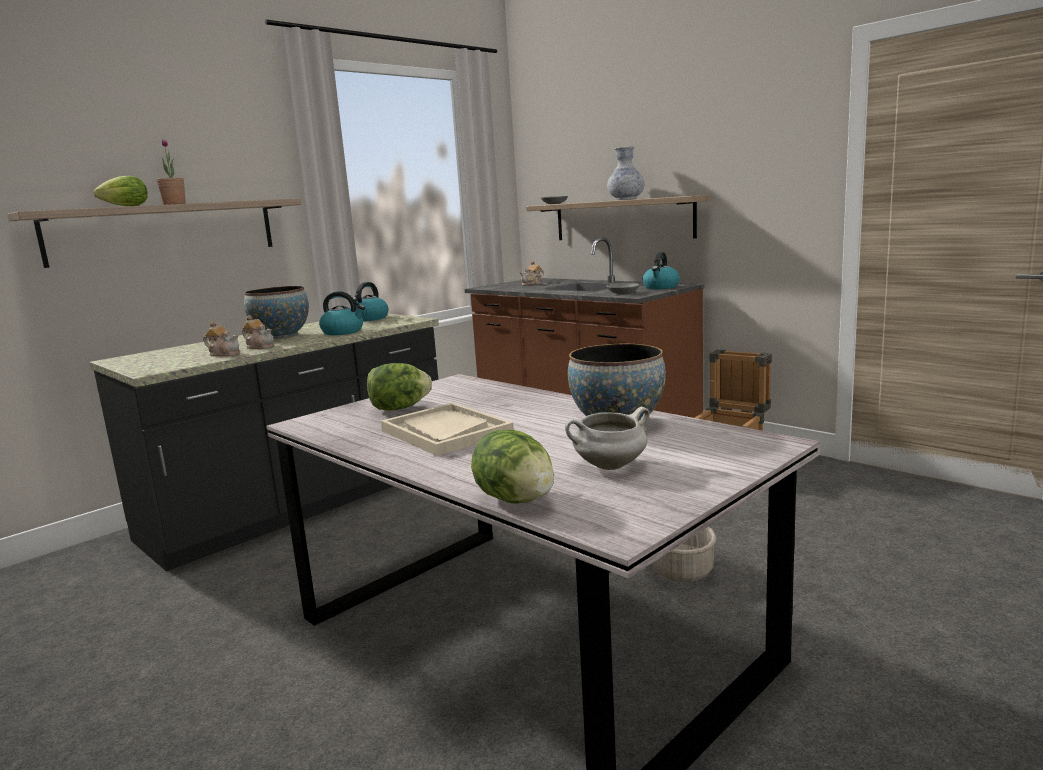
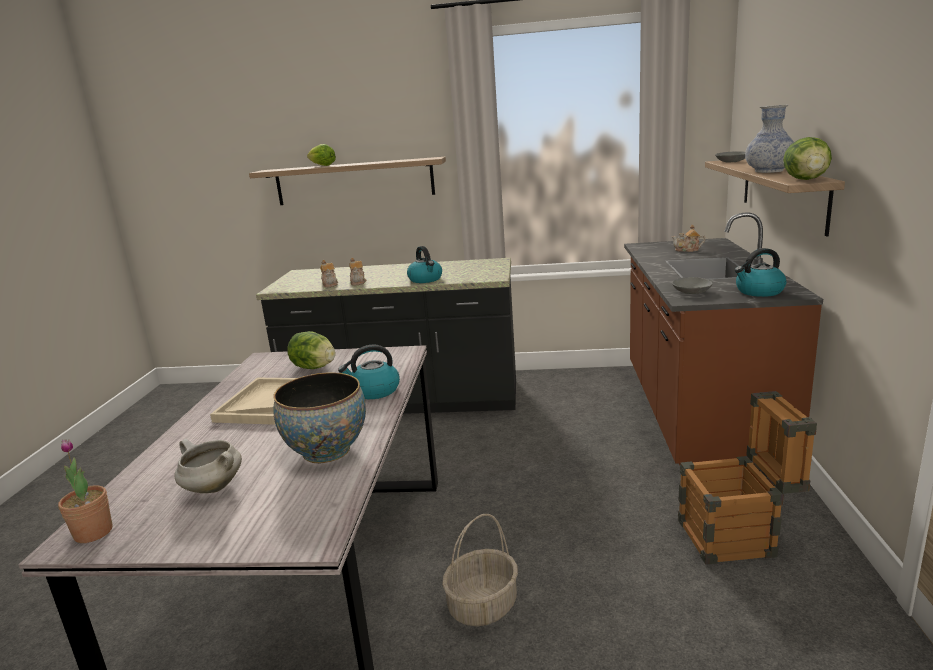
camera: 50 degrees right, 5 degrees up
potted plant [157,139,186,205] -> potted plant moved to [58,439,113,543]
bowl [244,286,309,339] -> none
kettle [350,282,388,321] -> kettle moved to [338,344,400,399]
lettuce [471,430,554,504] -> lettuce moved to [783,137,832,180]

